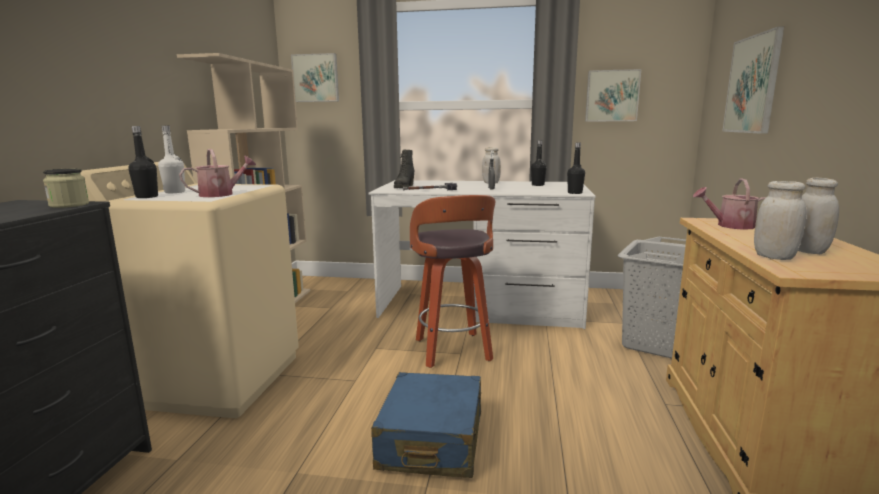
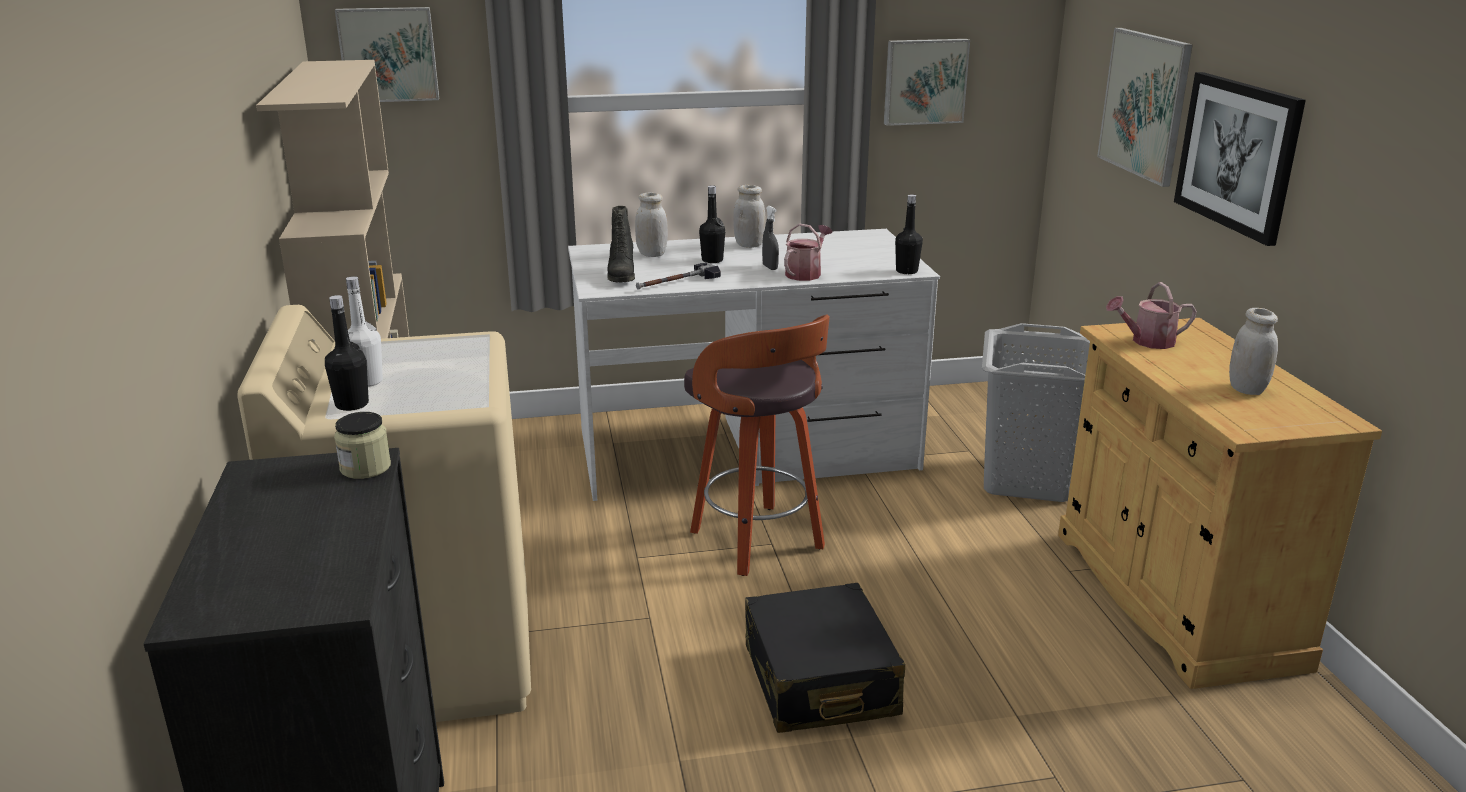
camera: 20 degrees left, 10 degrees up
watering can [179,149,256,197] -> watering can moved to [784,224,833,281]
blue suitcase [371,372,481,478] -> black suitcase [745,583,905,733]
black bottle [531,140,547,186] -> black bottle moved to [699,185,725,263]
white jar [754,181,807,260] -> white jar moved to [635,193,668,257]
none -> picture [1174,72,1306,246]

